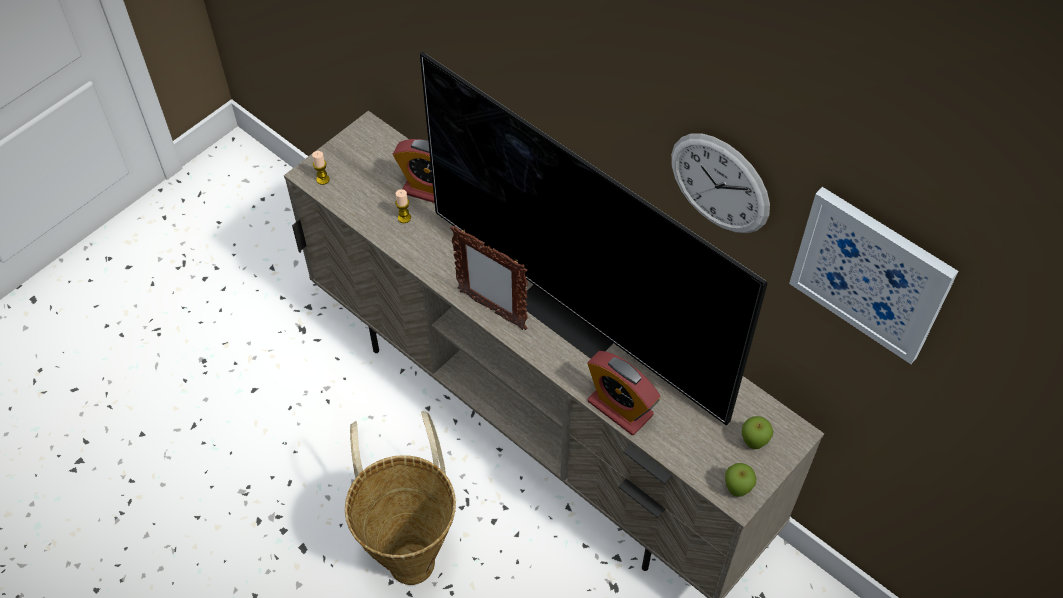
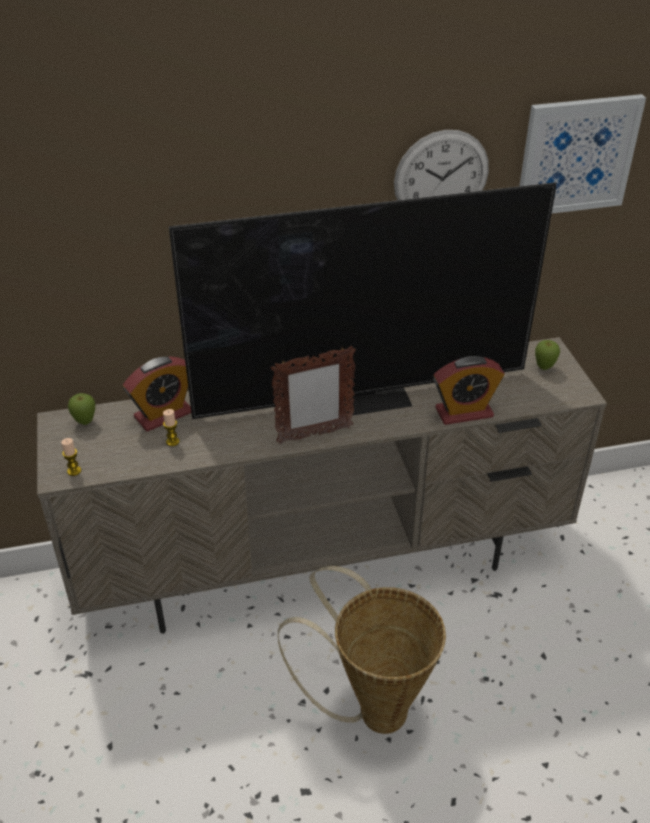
camera: 55 degrees left, 15 degrees down
apple [725,463,756,497] -> apple moved to [68,393,95,425]

